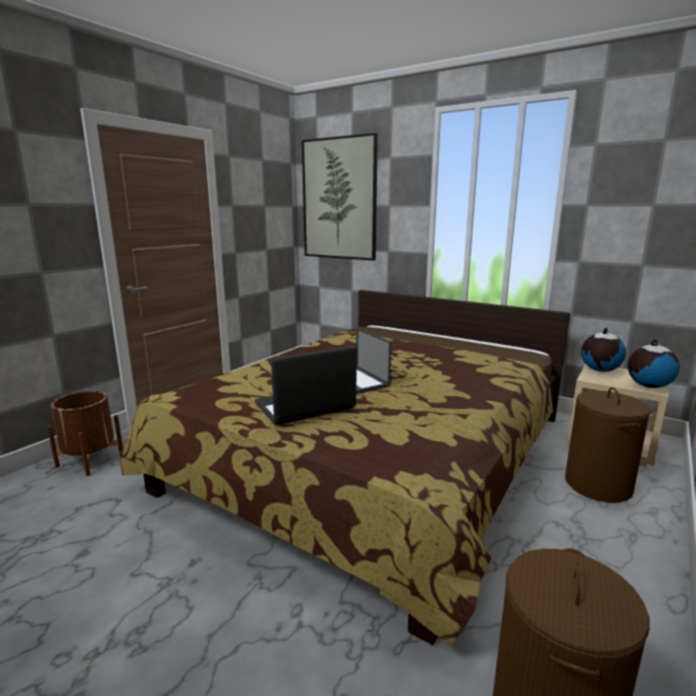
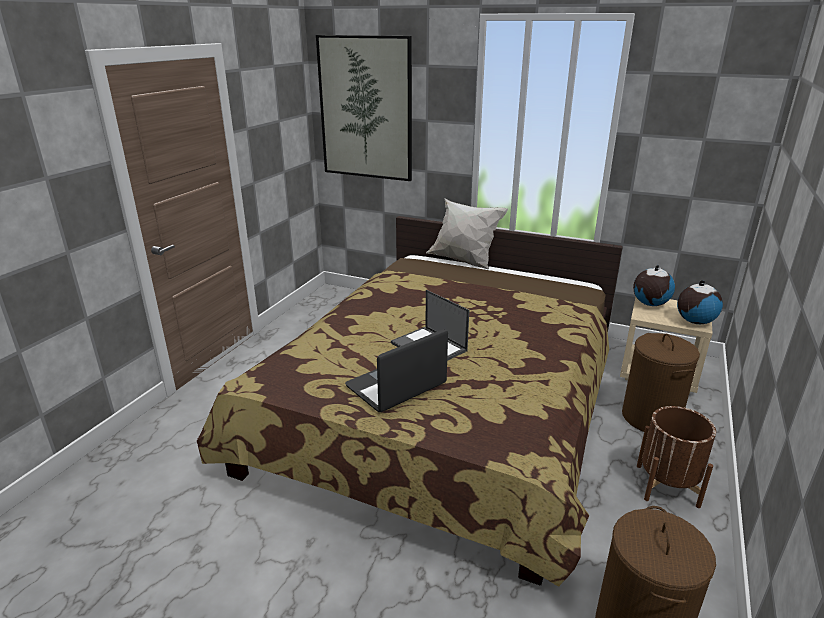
camera: 10 degrees left, 10 degrees up
brown planter [47,391,123,476] -> brown planter moved to [637,406,716,508]
none -> white pillow [426,198,508,270]

